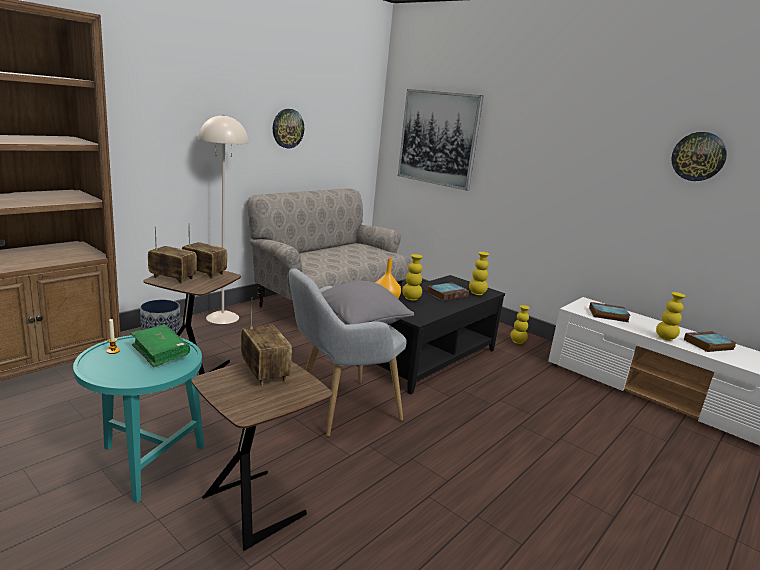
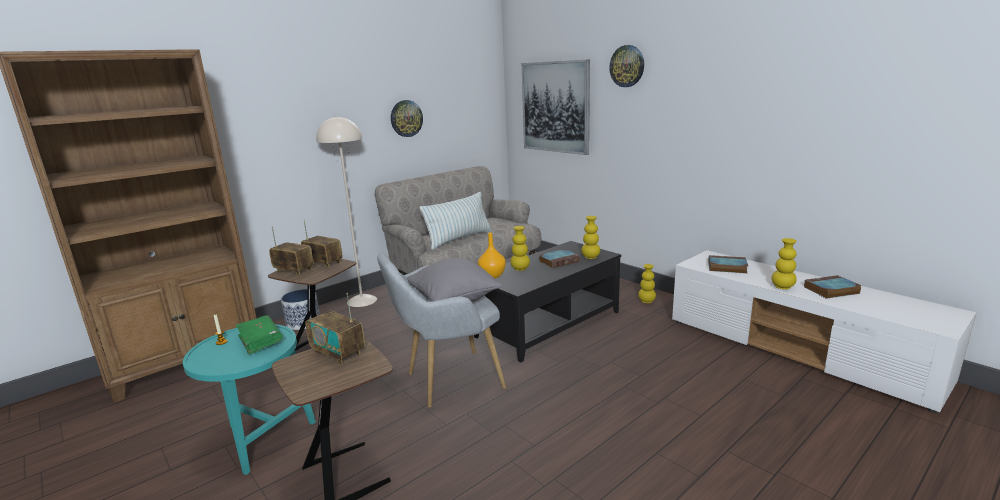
camera: 10 degrees right, 0 degrees up
radio [241,298,292,386] -> radio turned 150 degrees clockwise [305,293,365,365]
wall clock [671,132,727,181] -> wall clock moved to [609,45,644,87]
none -> pillow [420,192,492,250]

